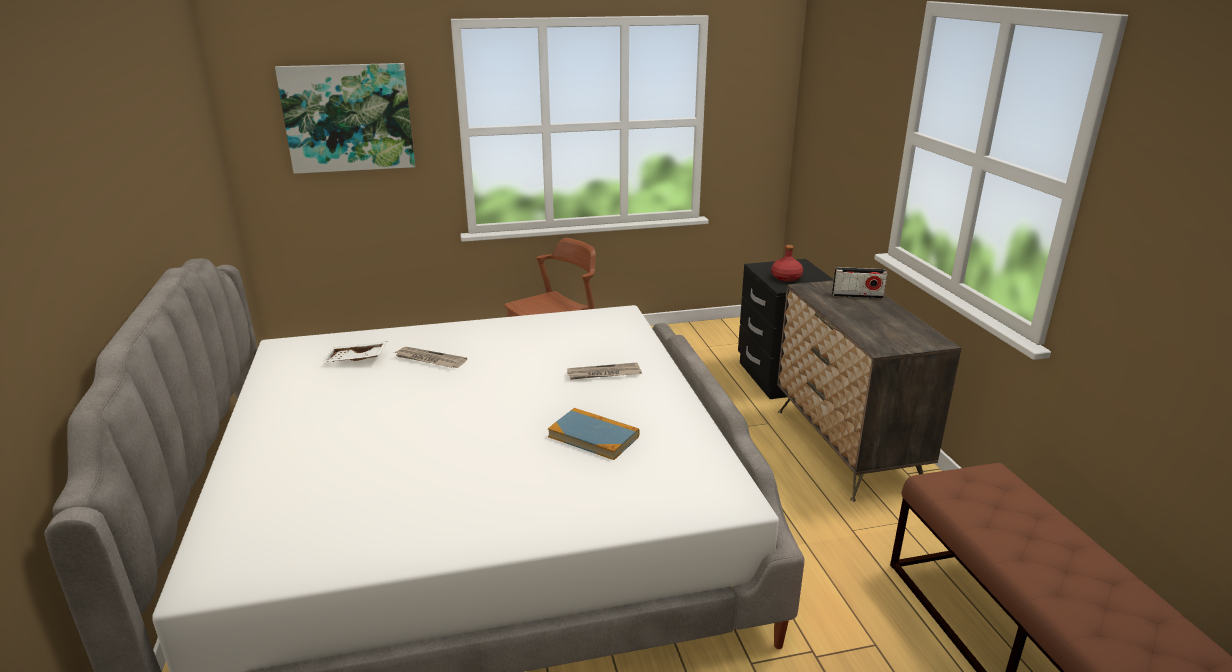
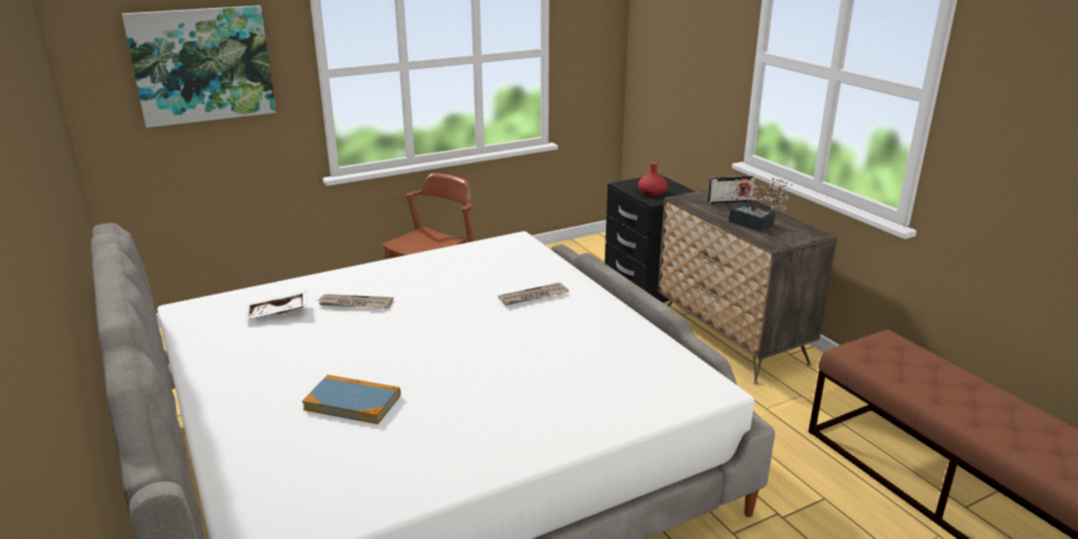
camera: 15 degrees left, 0 degrees up
book [548,408,640,460] -> book moved to [302,375,401,424]
none -> potted plant [723,178,793,232]

